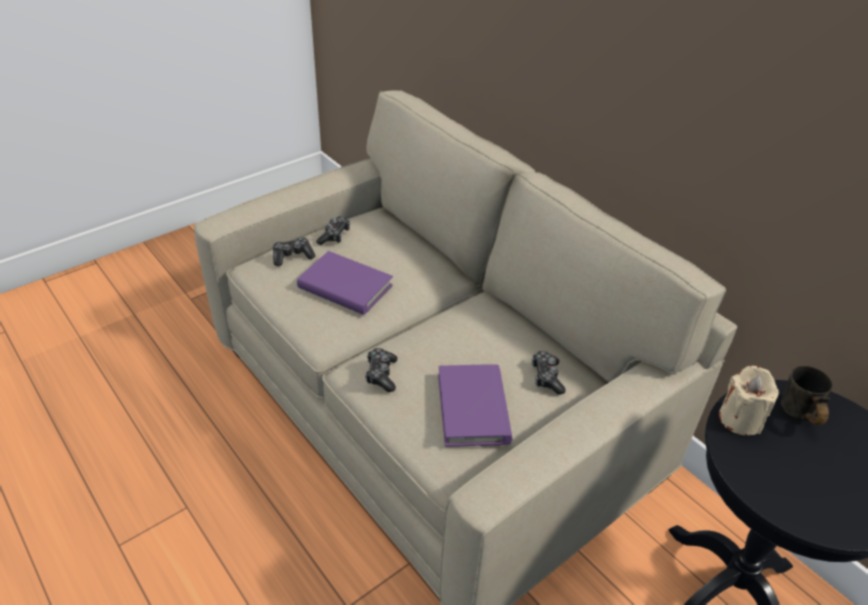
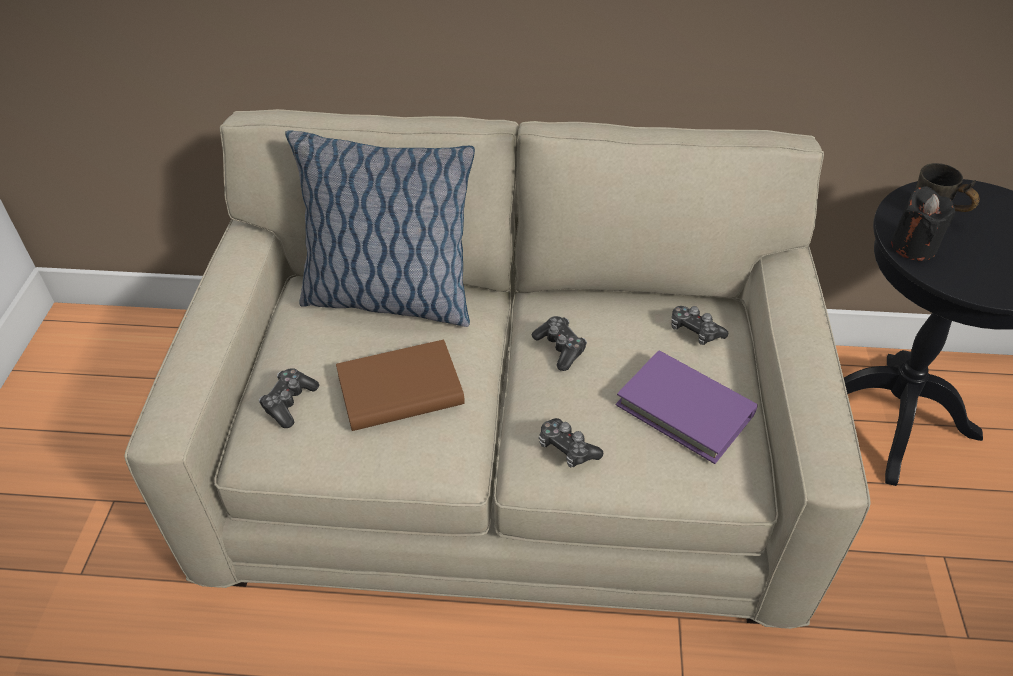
camera: 45 degrees left, 5 degrees up
purple book [297,251,393,315] -> brown book [336,340,465,431]
game controller [316,216,350,245] -> game controller moved to [532,316,587,371]
beige candle [719,366,779,436] -> black candle [891,186,955,261]
none -> pillow [285,130,475,327]

